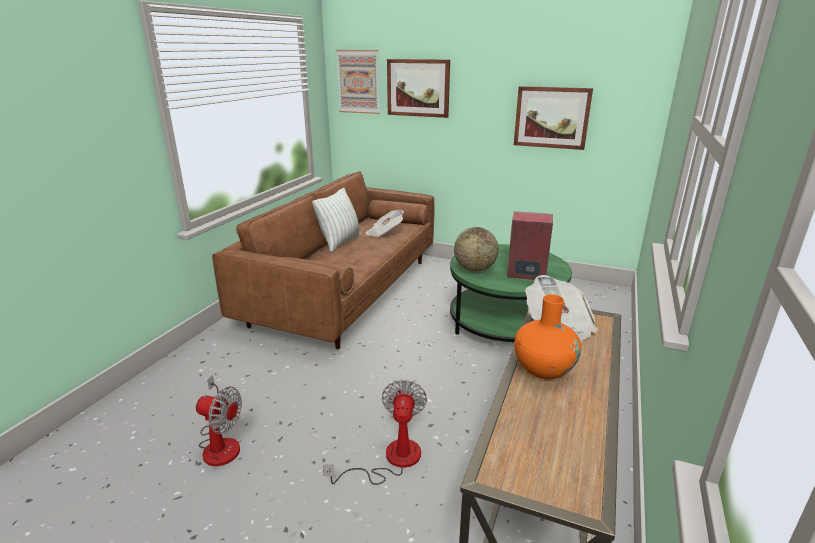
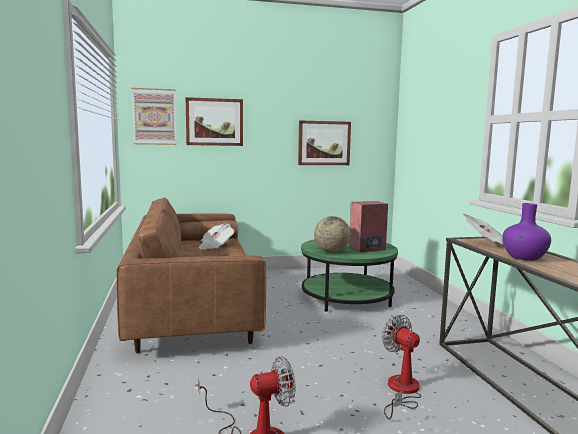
camera: 35 degrees left, 15 degrees down
pillow [312,188,361,252] -> none
orange vase [514,294,582,380] -> purple vase [502,203,551,261]

